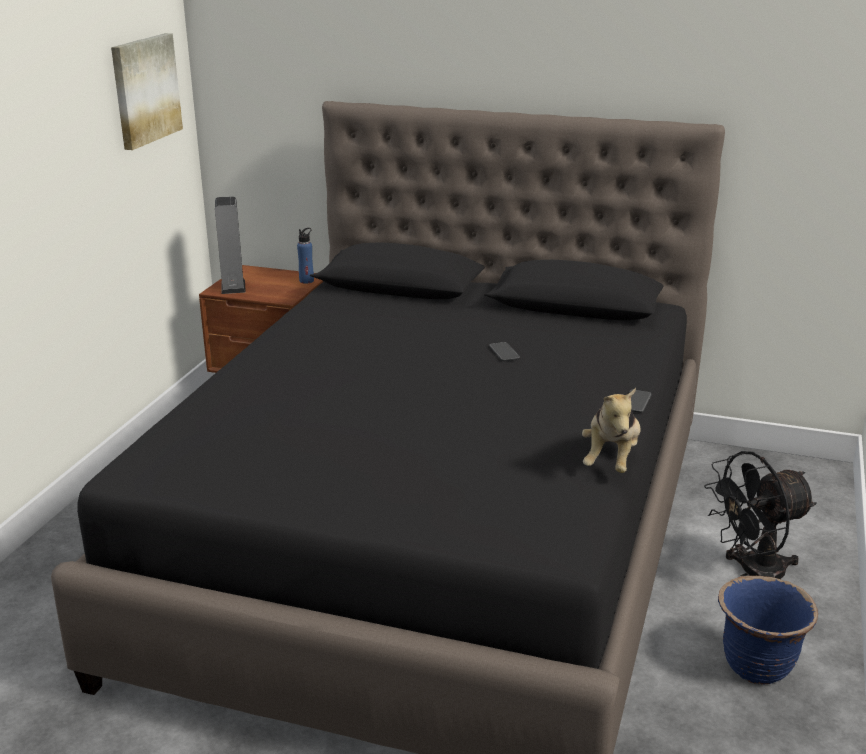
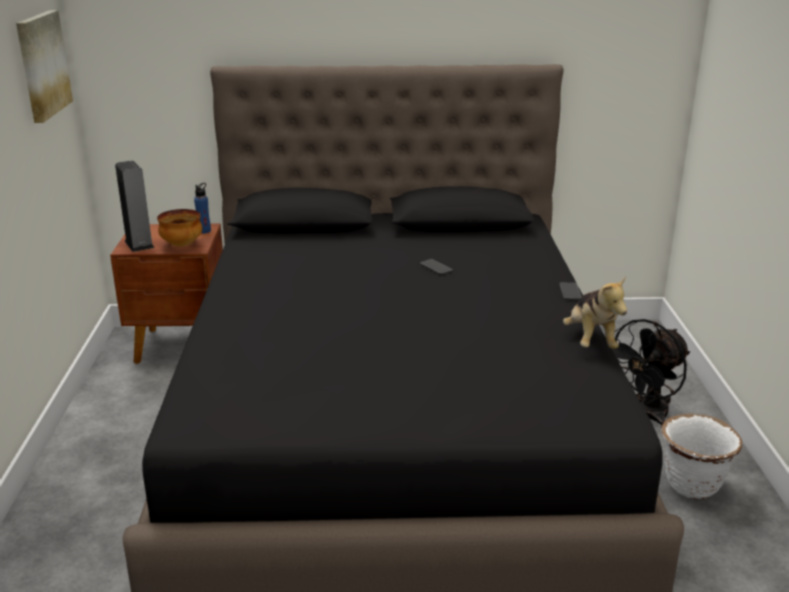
camera: 20 degrees left, 0 degrees up
blue planter [718,576,818,685] -> white planter [662,414,742,499]
none -> bowl [157,209,202,246]

